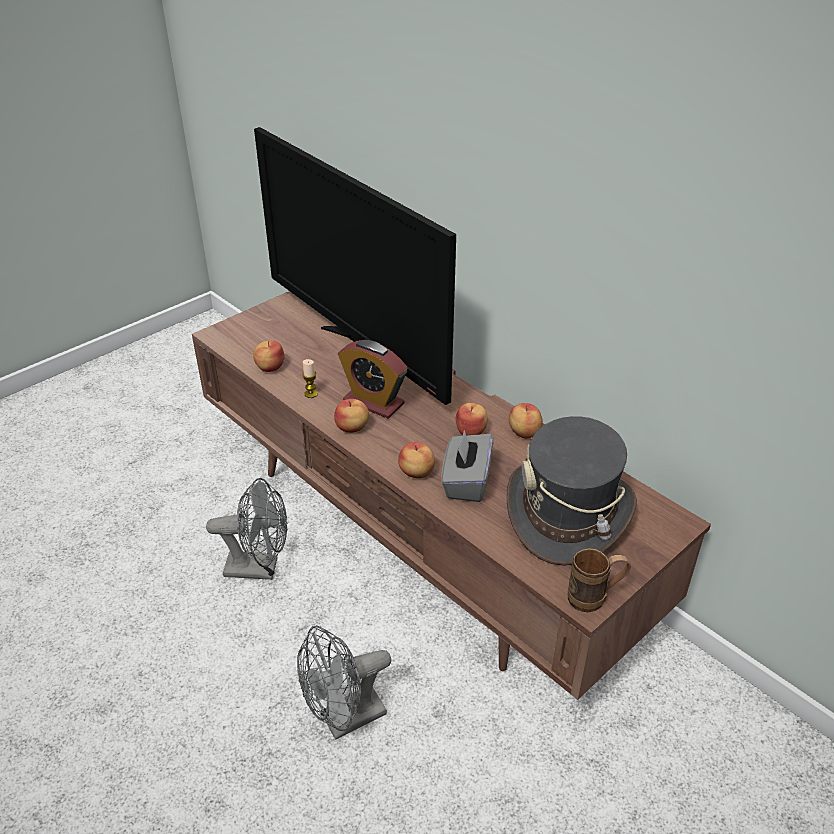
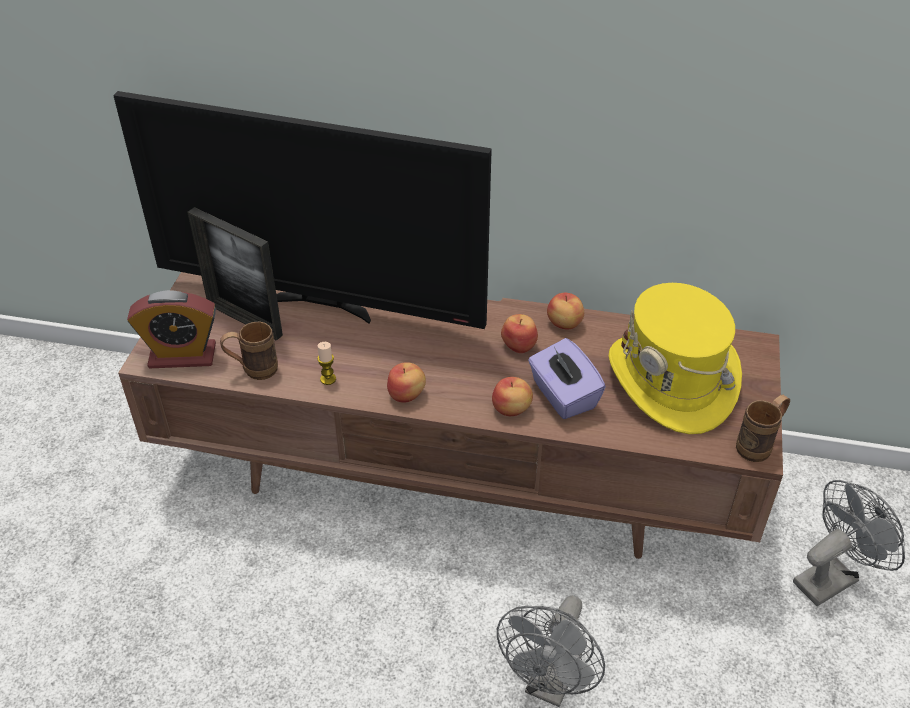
camera: 35 degrees left, 5 degrees up
grey fan [206,478,287,580] -> grey fan moved to [793,480,905,606]
apple [253,340,284,372] -> brown mug [220,321,278,380]
alarm clock [338,340,407,418] -> alarm clock moved to [127,290,216,368]
grey tissue box [441,430,493,502] -> purple tissue box [528,338,606,419]
grey hat [506,416,637,566] -> yellow hat [609,283,742,434]
none -> picture frame [187,207,283,341]

